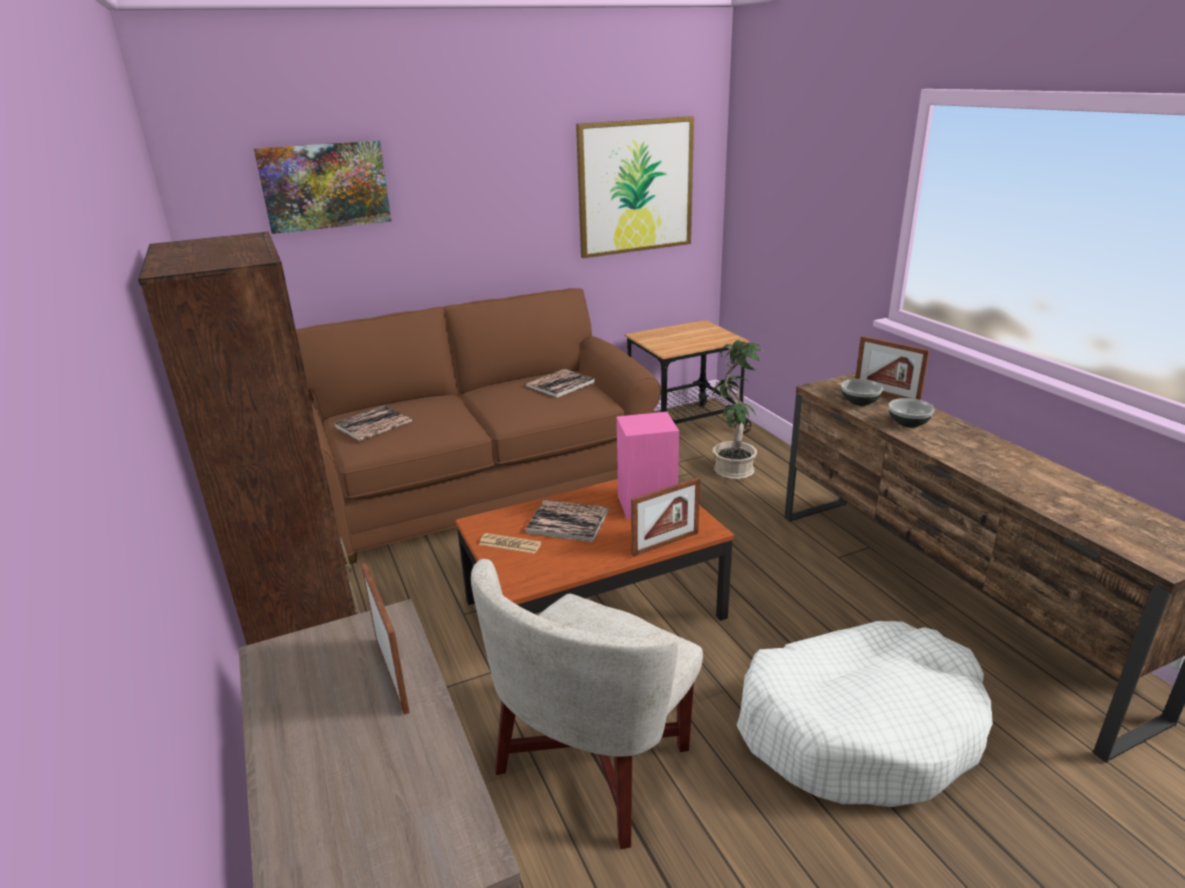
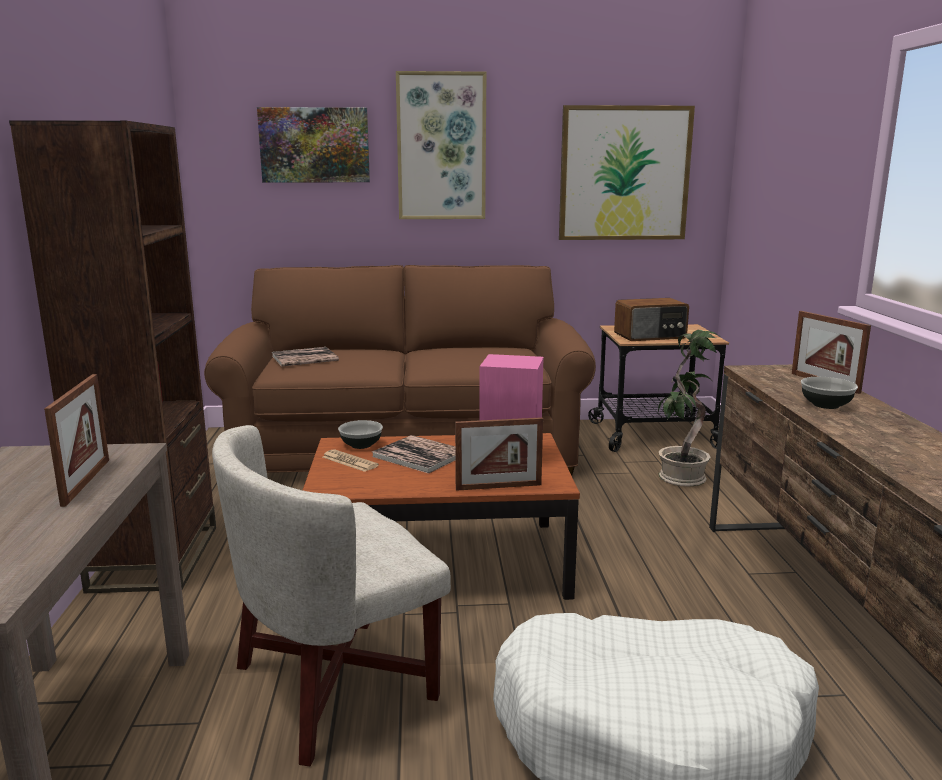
camera: 20 degrees right, 10 degrees down
book [525,369,595,398] -> none
bowl [841,379,884,406] -> bowl moved to [338,420,383,449]
none -> picture [396,71,487,219]
none -> radio [614,298,689,341]

